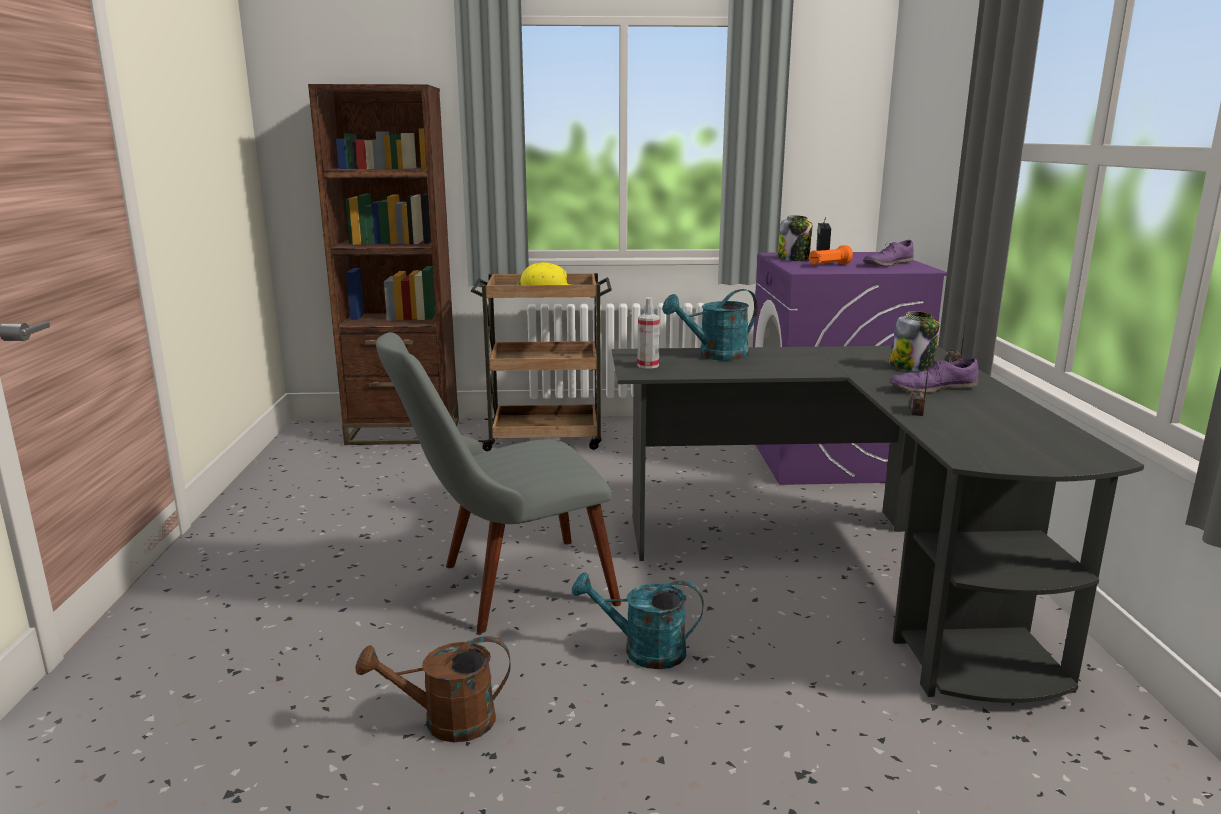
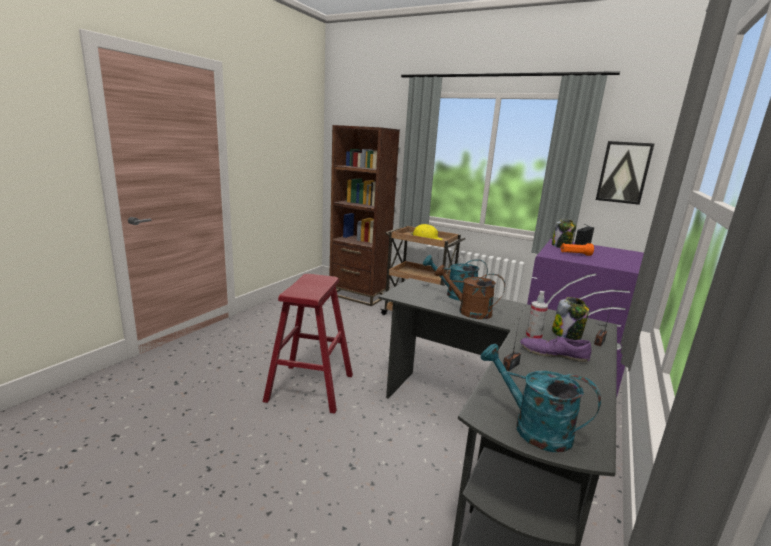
camera: 30 degrees right, 0 degrees up
brown watering can [355,636,511,743] -> brown watering can moved to [435,265,505,319]
grey chair [376,332,621,633] -> red stool [263,274,353,414]
turquoise watering can [572,572,704,669] -> turquoise watering can moved to [480,344,601,452]
spray bottle [637,297,660,368] -> spray bottle moved to [526,291,548,339]
purple shoe [863,240,914,266] -> none
none -> picture [596,141,655,205]

